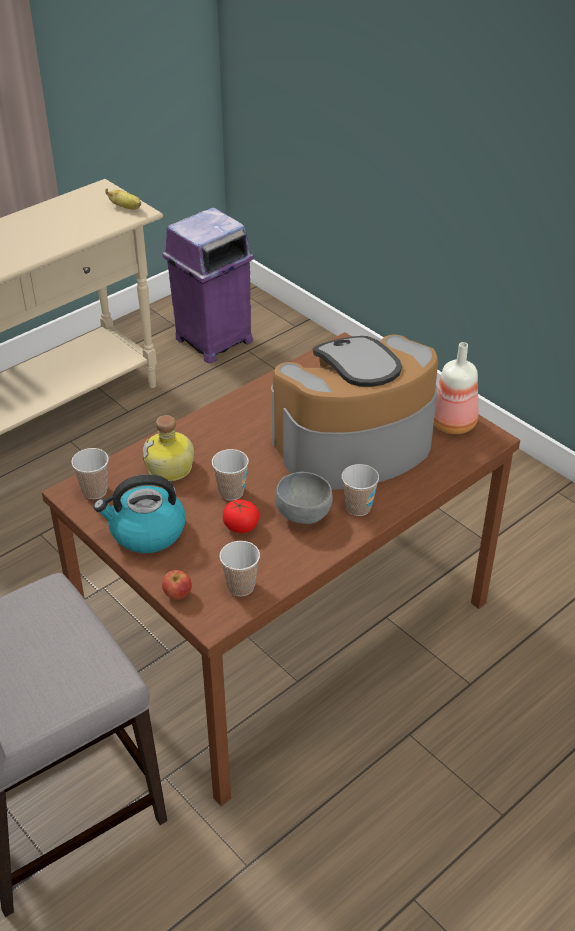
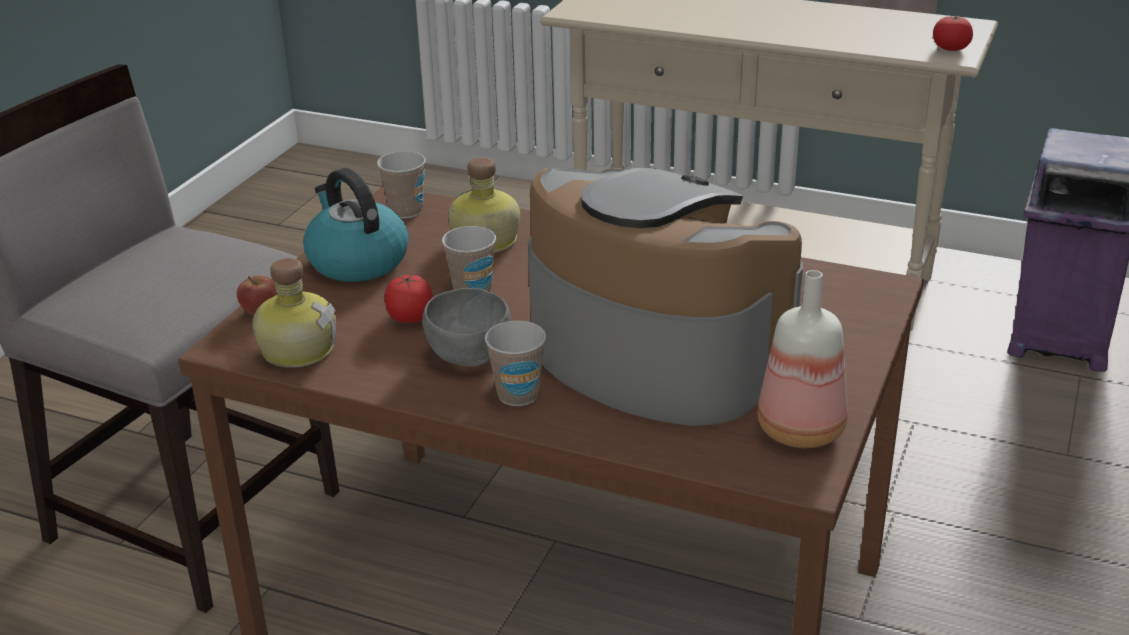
camera: 65 degrees right, 10 degrees down
banana [105,189,141,210] -> tomato [933,16,973,51]
cup [219,541,260,596] -> bottle [252,258,336,368]

